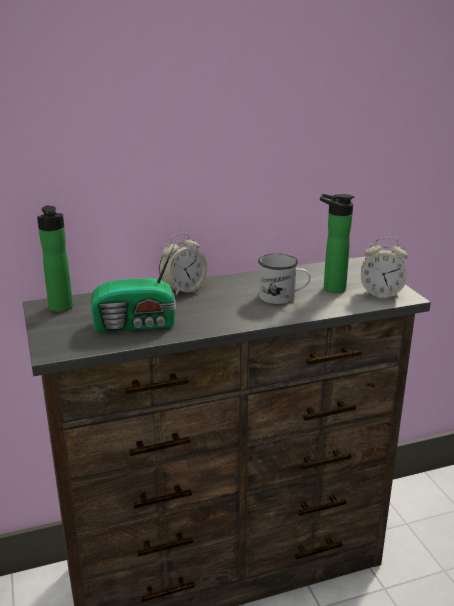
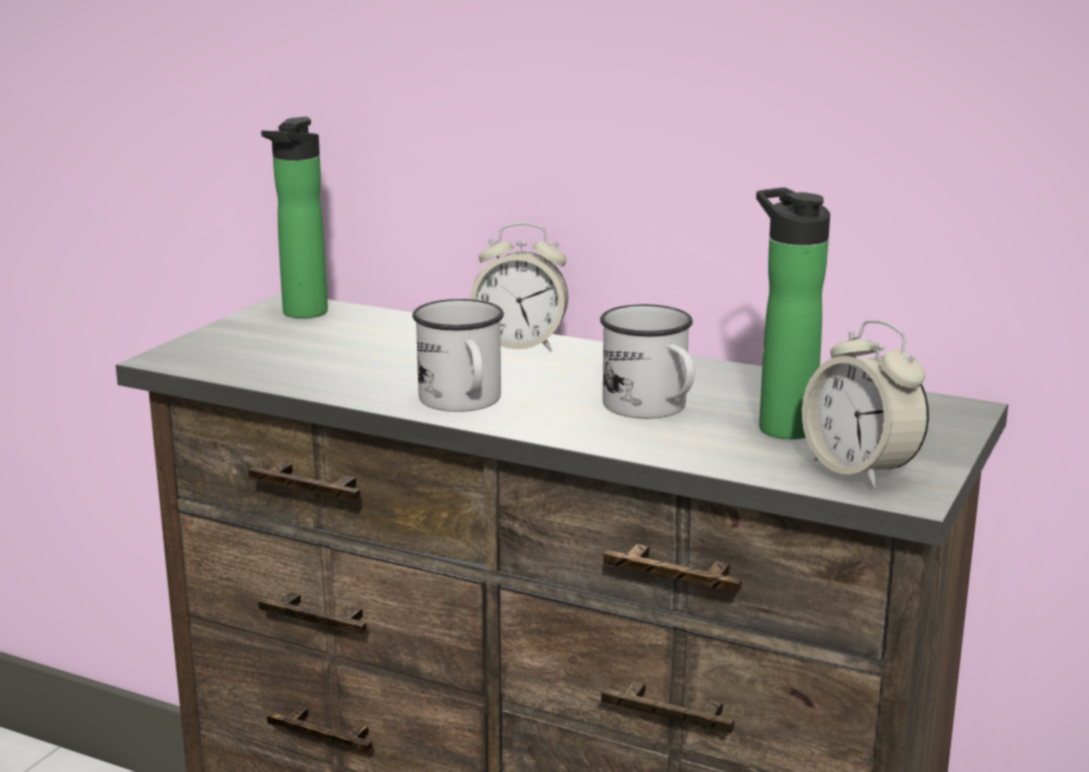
camera: 45 degrees right, 5 degrees down
radio [91,241,176,333] -> none
none -> white mug [412,299,504,412]

